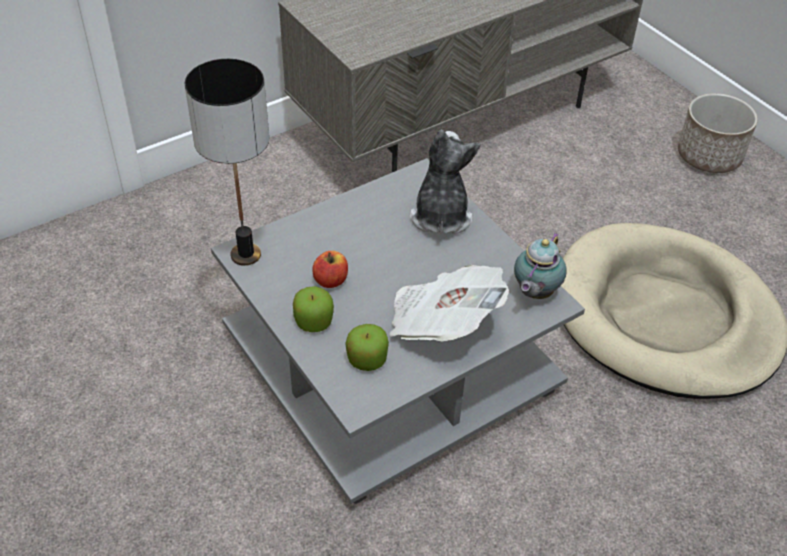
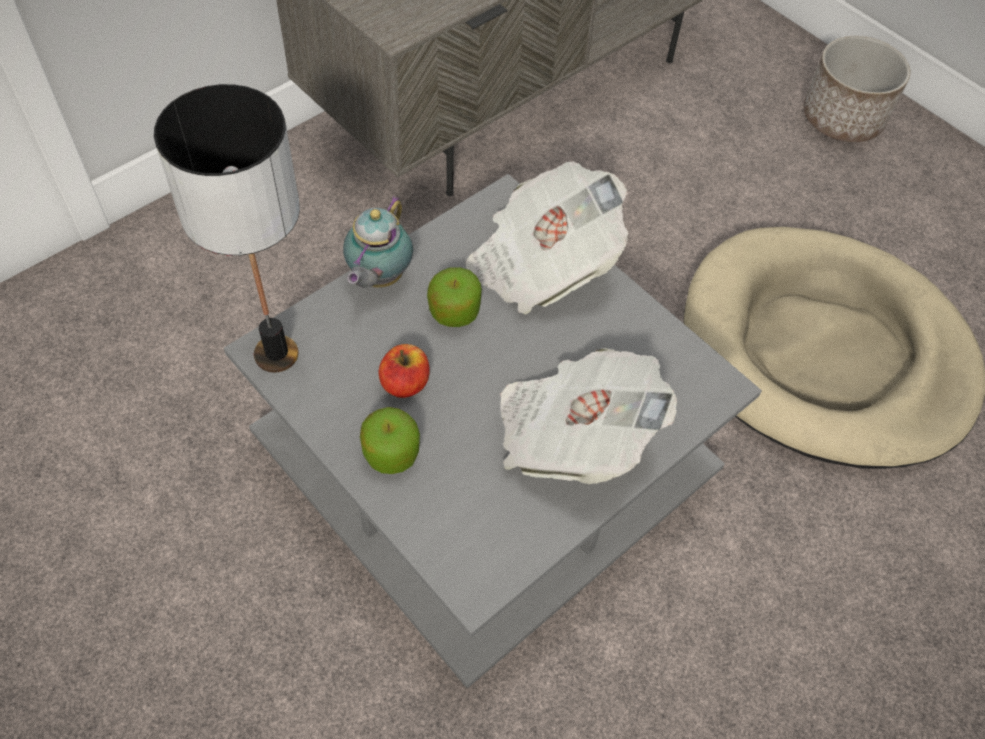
camera: 10 degrees left, 10 degrees up
apple [345,324,389,371] -> apple moved to [427,267,482,327]
plush toy [410,130,481,234] -> newspaper [466,161,628,315]
teapot [514,232,567,299] -> teapot moved to [343,196,413,288]

